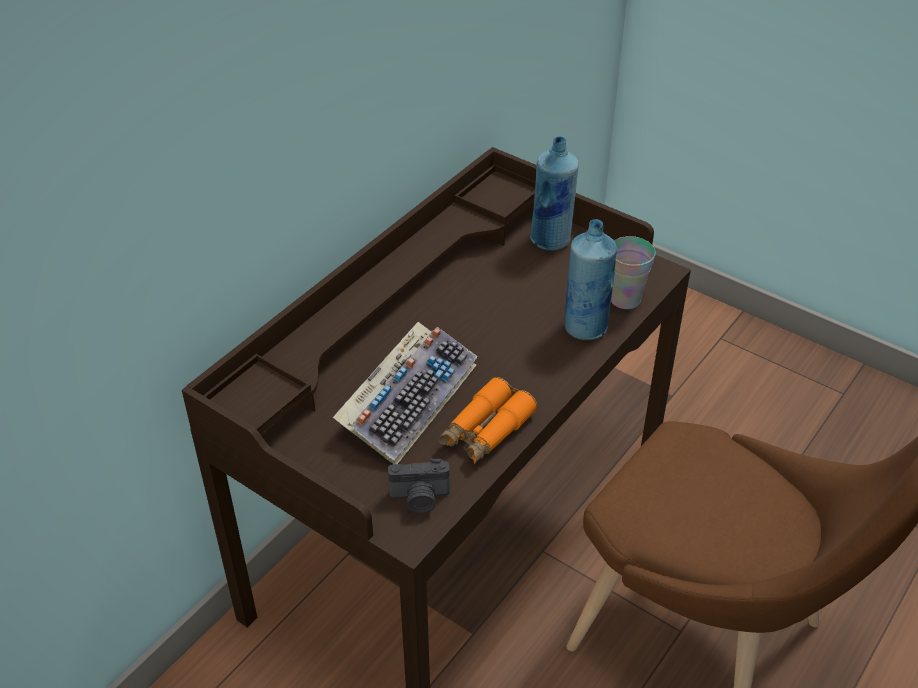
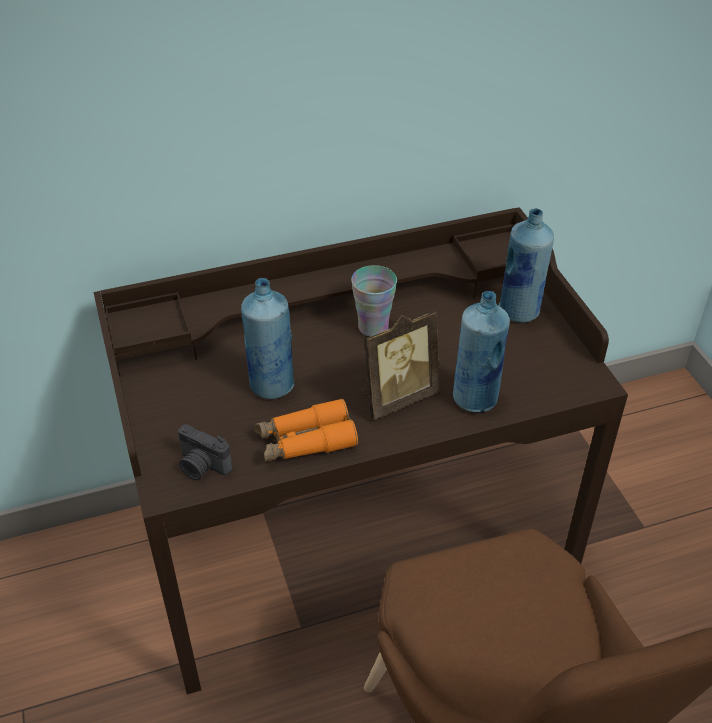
camera: 35 degrees right, 0 degrees up
keyboard [333,322,478,464] -> blue bottle [241,278,295,399]
cup [611,236,656,309] -> cup moved to [351,265,397,336]
none -> picture frame [362,309,440,420]

